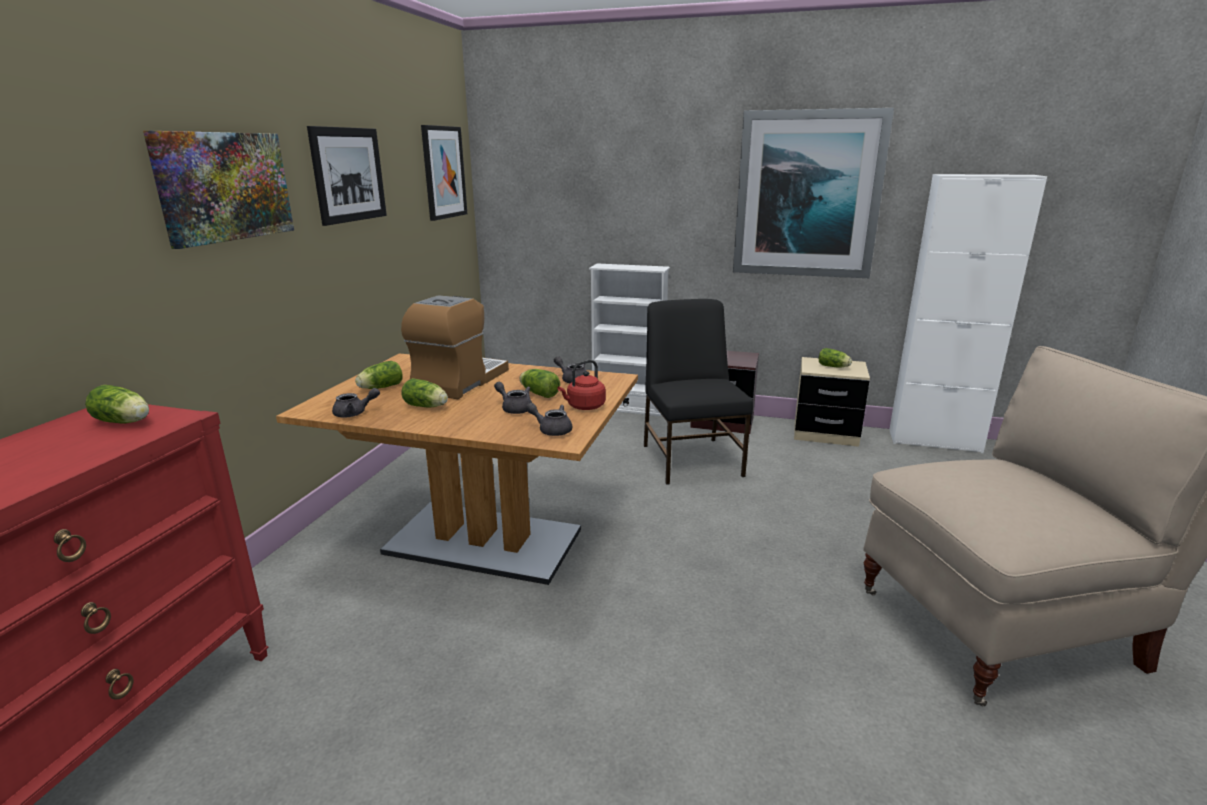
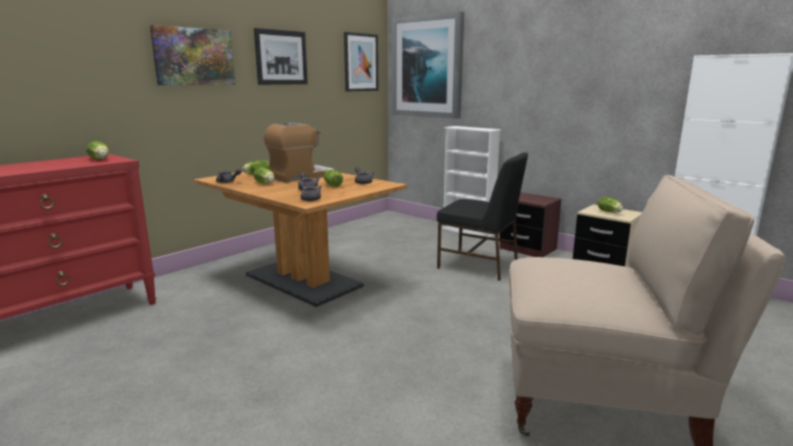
camera: 25 degrees right, 5 degrees down
red kettle [557,360,606,410] -> none
black chair [644,299,753,485] -> black chair turned 105 degrees clockwise [437,152,528,281]
picture [733,108,894,278] -> picture moved to [392,11,464,119]

